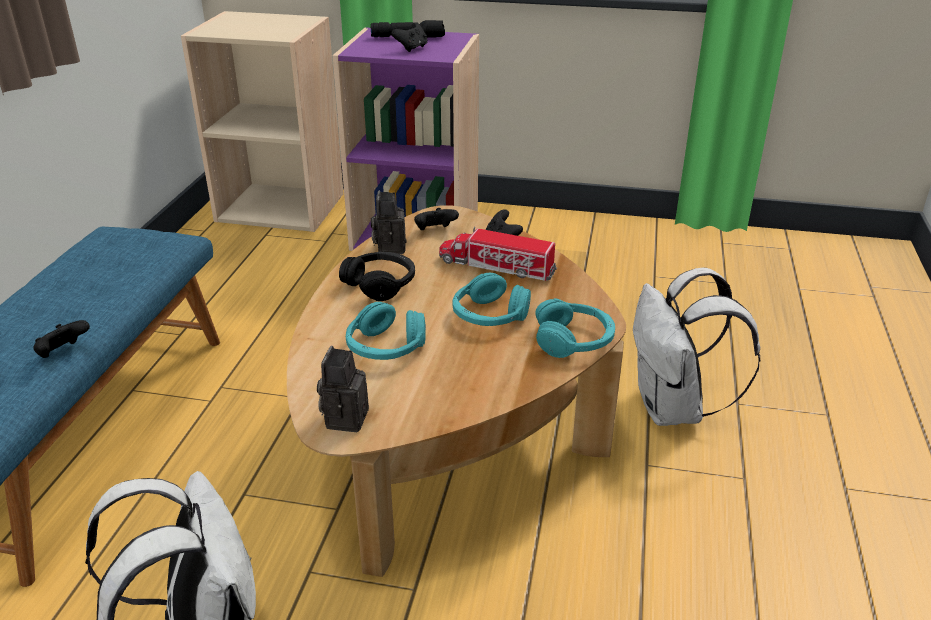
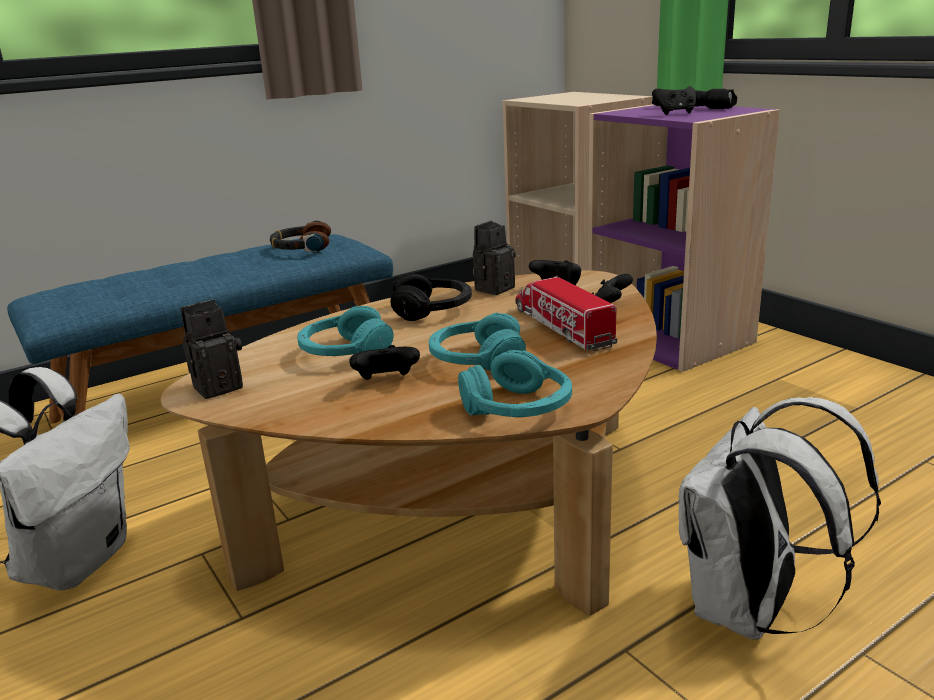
camera: 45 degrees right, 10 degrees down
black game controller [33,320,90,358] -> black game controller moved to [349,345,420,380]
none -> headphones [270,221,331,252]

